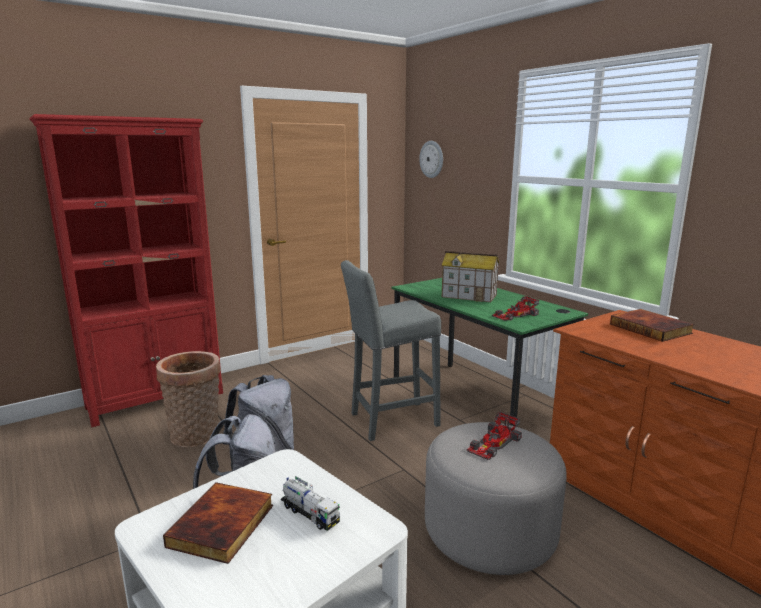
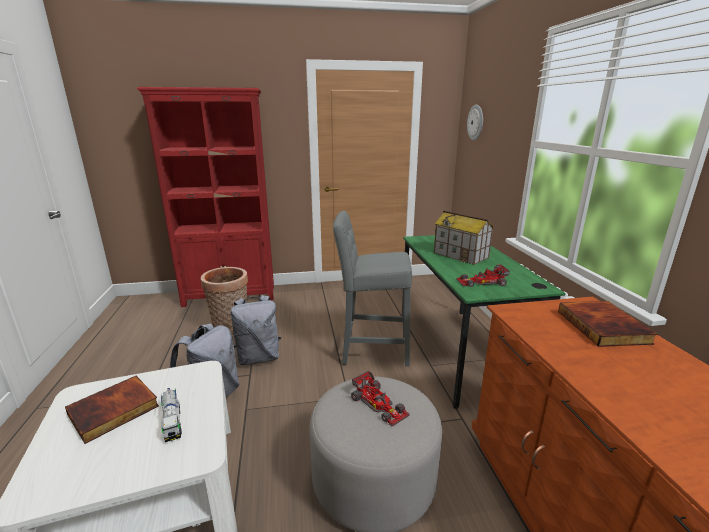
camera: 25 degrees right, 5 degrees up
toy car [466,412,522,460] -> toy car turned 105 degrees counterclockwise [351,371,409,426]

